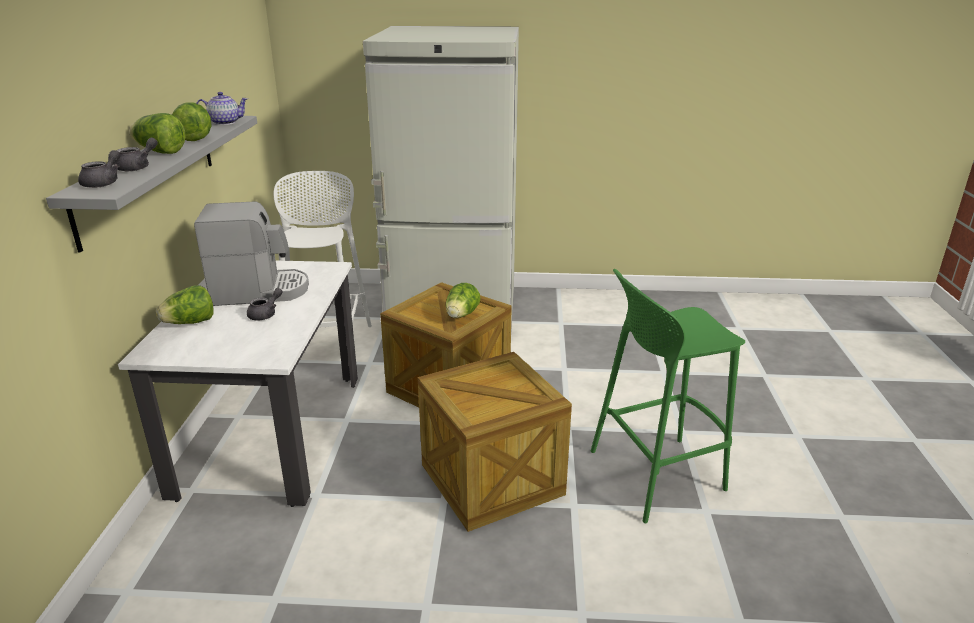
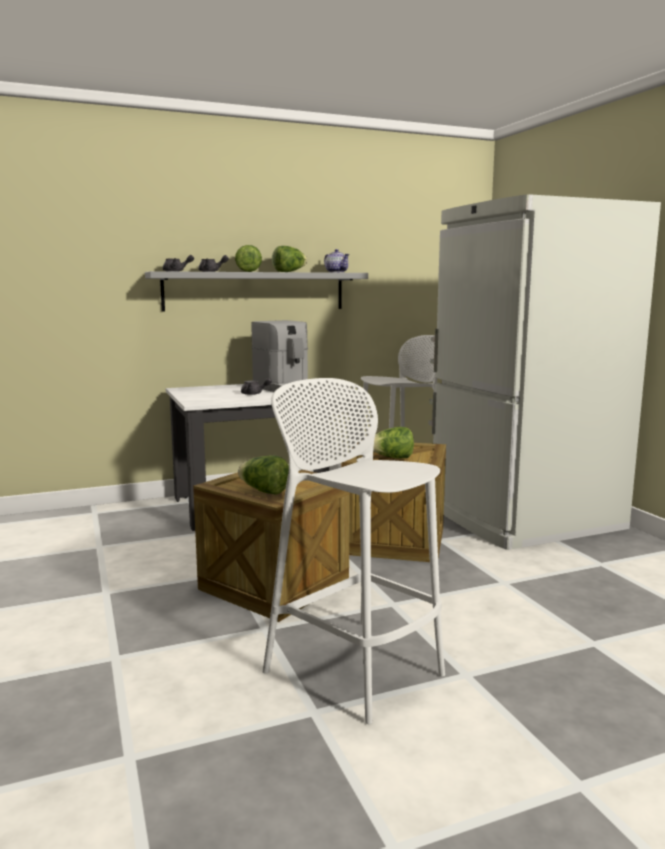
camera: 65 degrees right, 15 degrees down
lettuce [156,285,214,324] -> lettuce moved to [238,455,289,495]
green stool [591,269,745,523] -> white stool [263,378,445,724]

